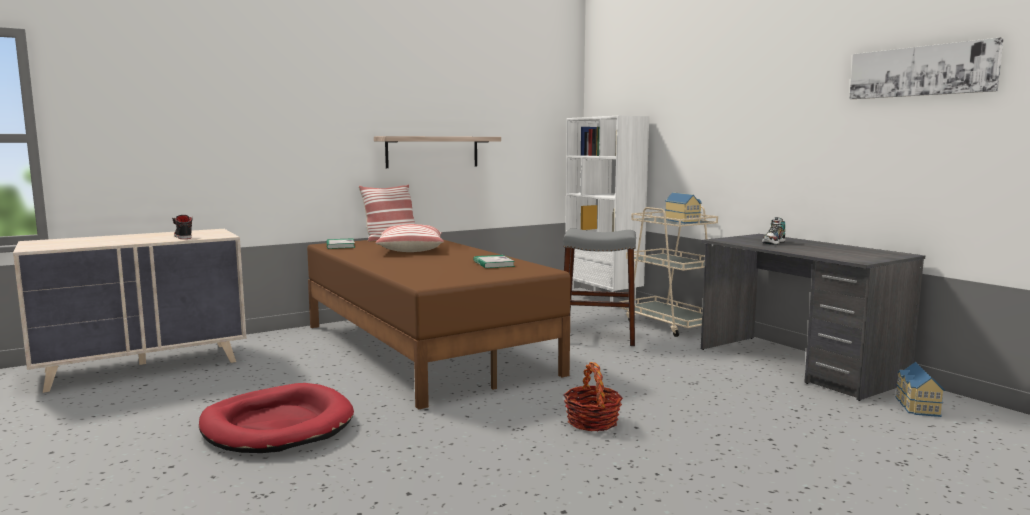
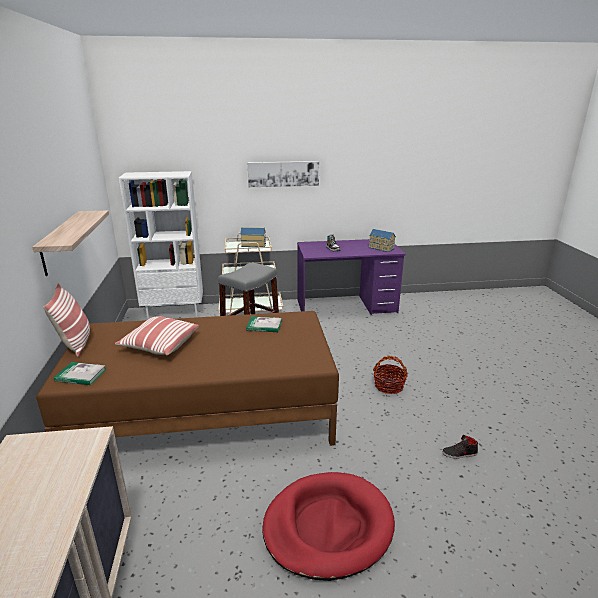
camera: 65 degrees left, 15 degrees up
black shoe [172,215,193,239] -> black shoe moved to [442,435,478,459]
grey desk [701,234,925,401] -> purple desk [297,239,406,315]
picture [849,37,1004,99] -> picture moved to [247,161,319,187]
toy house [895,362,945,417] -> toy house moved to [369,229,396,252]

